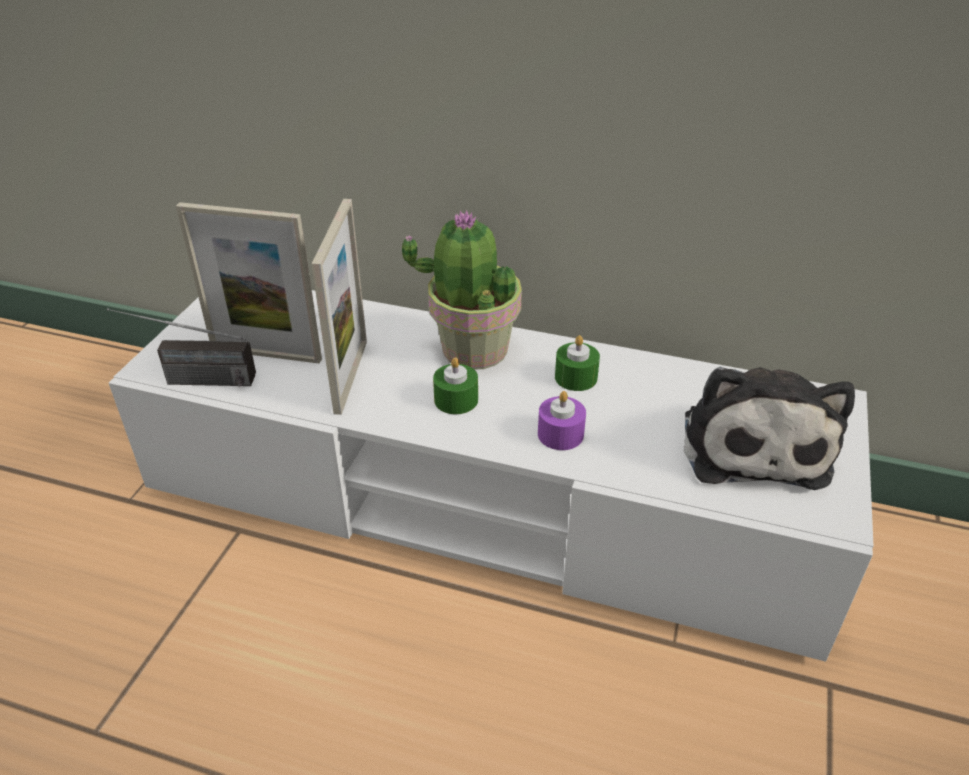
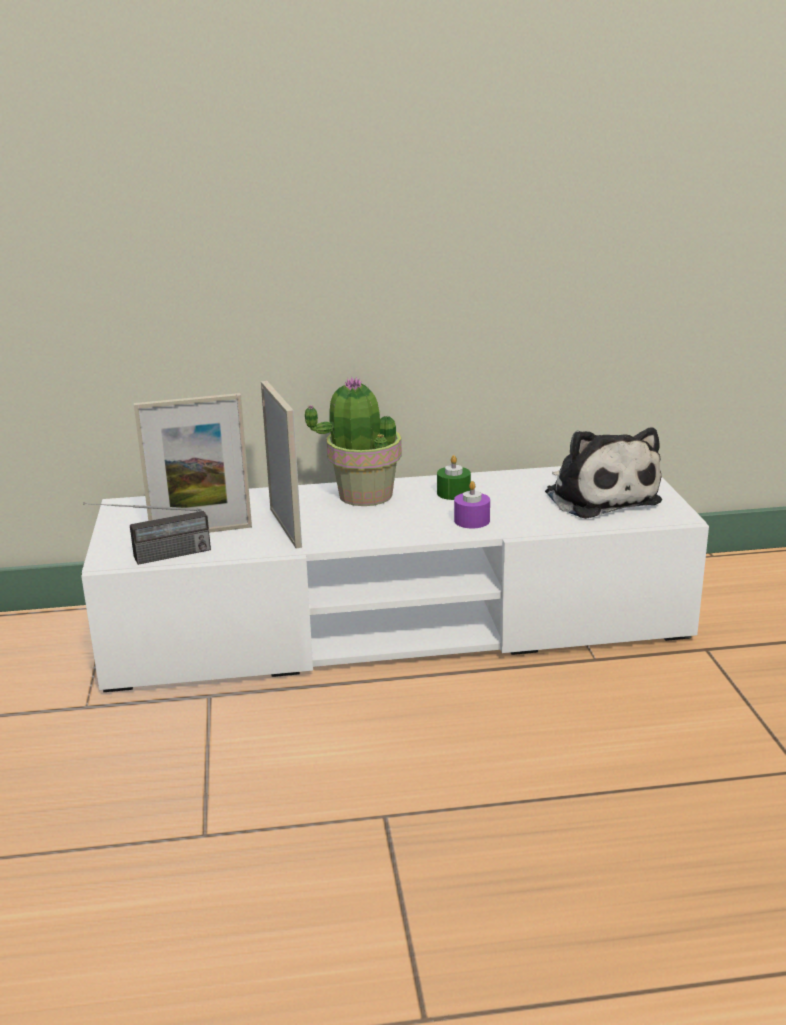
camera: 25 degrees left, 15 degrees down
green candle [433,357,478,414] -> none

